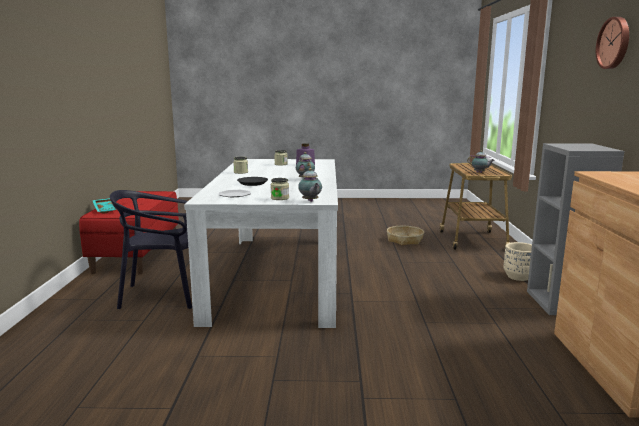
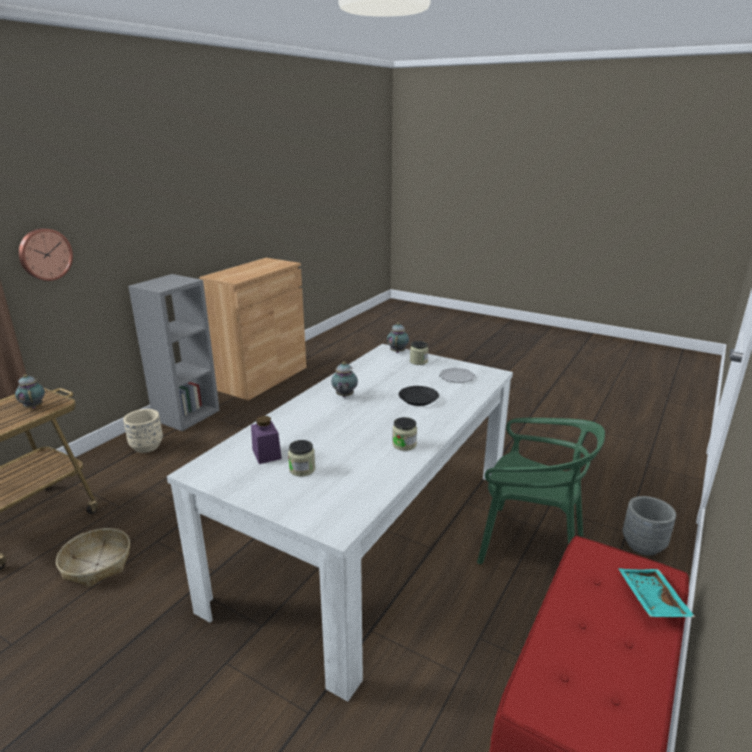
camera: 150 degrees left, 10 degrees up
black chair [110,190,192,309] -> green chair [477,418,605,564]
wall clock [596,17,629,69] -> wall clock moved to [19,228,73,281]
none -> grey planter [623,496,676,556]

